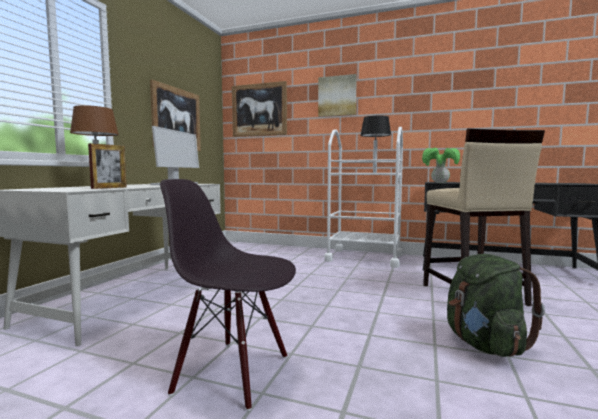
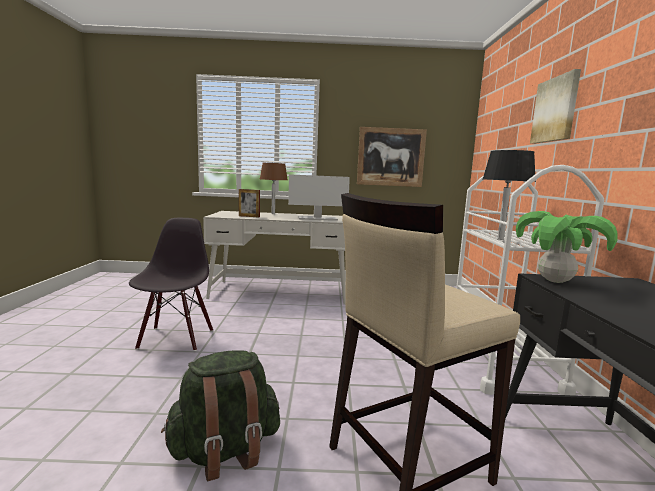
camera: 70 degrees right, 5 degrees up
picture [232,81,287,137] -> none

